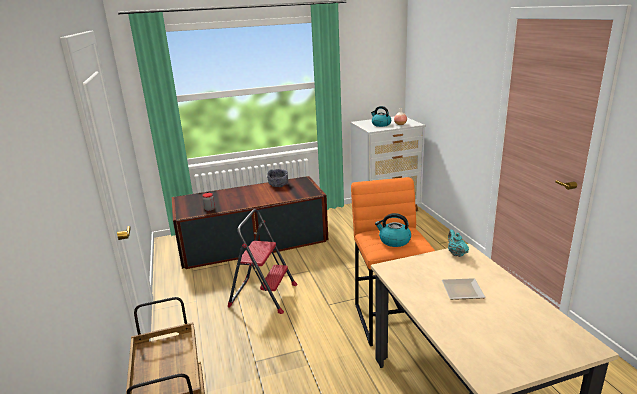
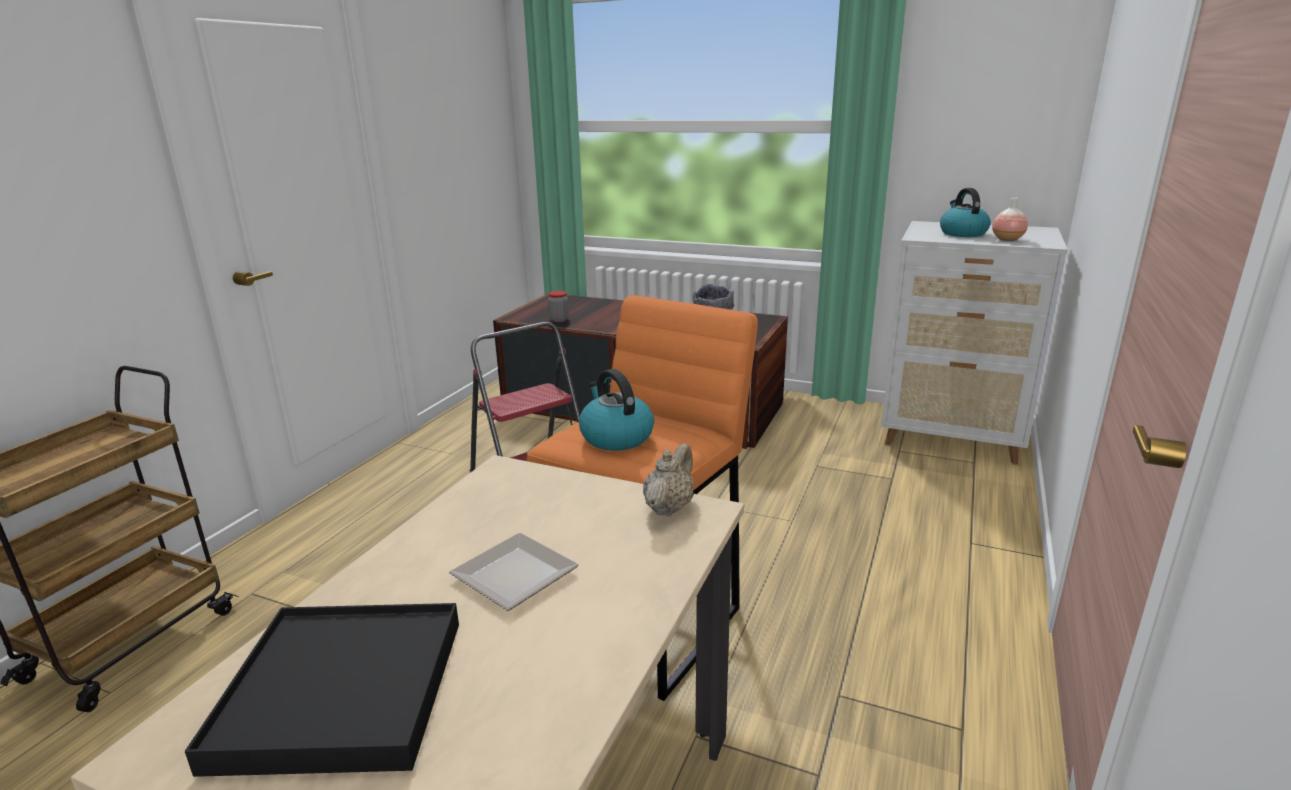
camera: 40 degrees right, 0 degrees up
turquoise teapot [448,230,469,257] -> beige teapot [643,443,694,517]
none -> black tray [185,603,459,777]

